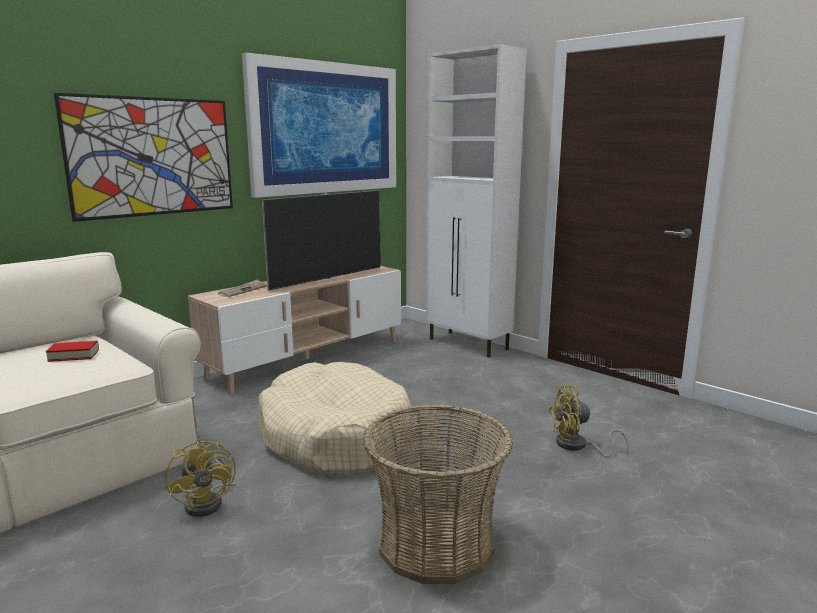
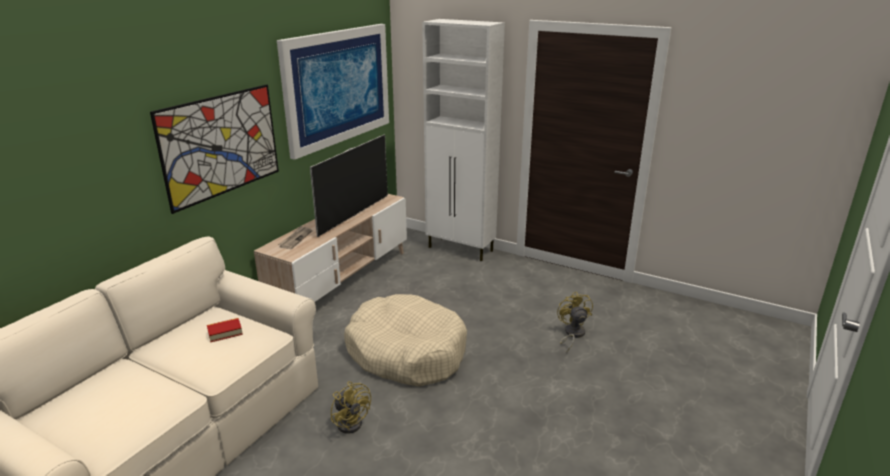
camera: 15 degrees left, 10 degrees up
basket [363,404,513,584] -> none
yellow fan [548,385,629,457] -> yellow fan turned 105 degrees clockwise [557,292,593,352]

